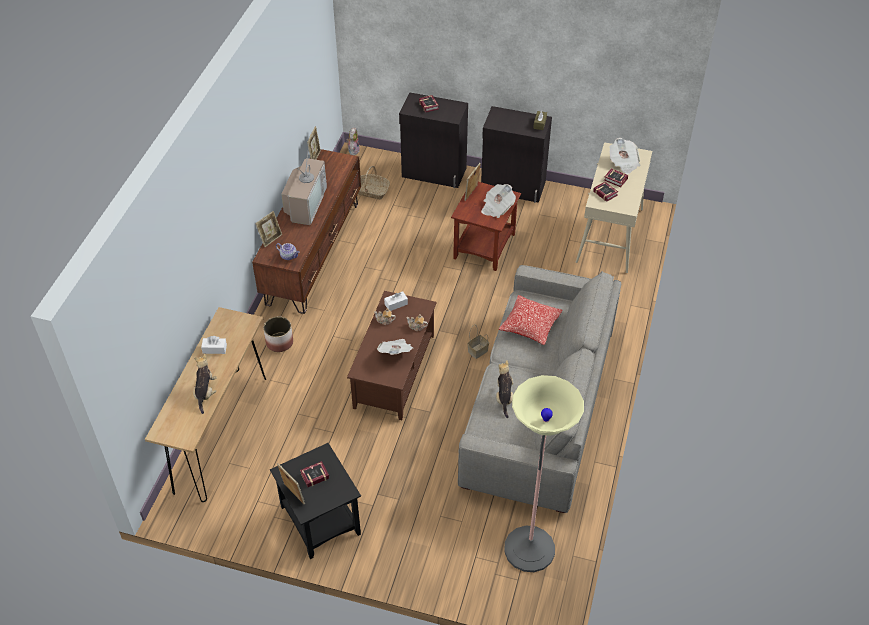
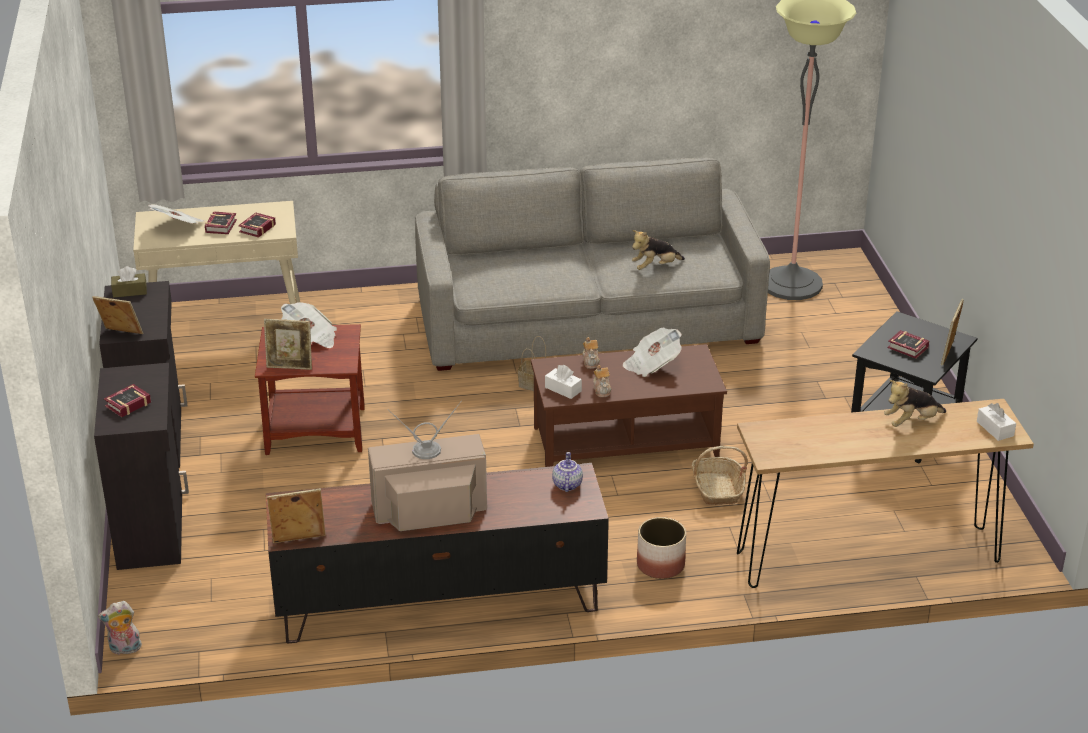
camera: 115 degrees left, 15 degrees down
white tissue box [201,336,227,354] -> white tissue box moved to [977,403,1016,441]
picture frame [255,211,282,247] -> picture frame moved to [92,296,143,334]
basket [358,166,390,200] -> basket moved to [691,446,748,505]
pillow [499,295,562,345] -> none

